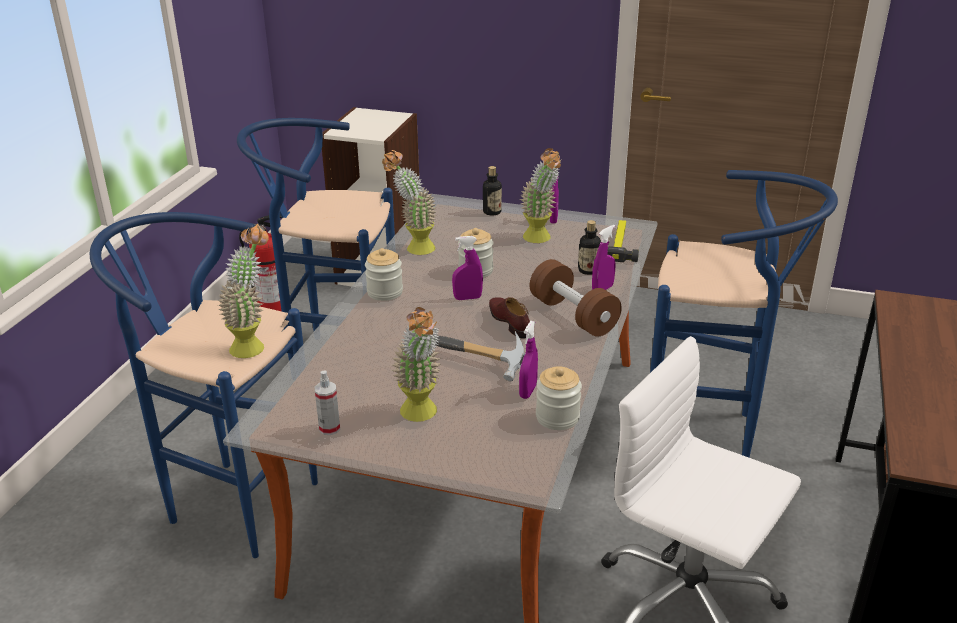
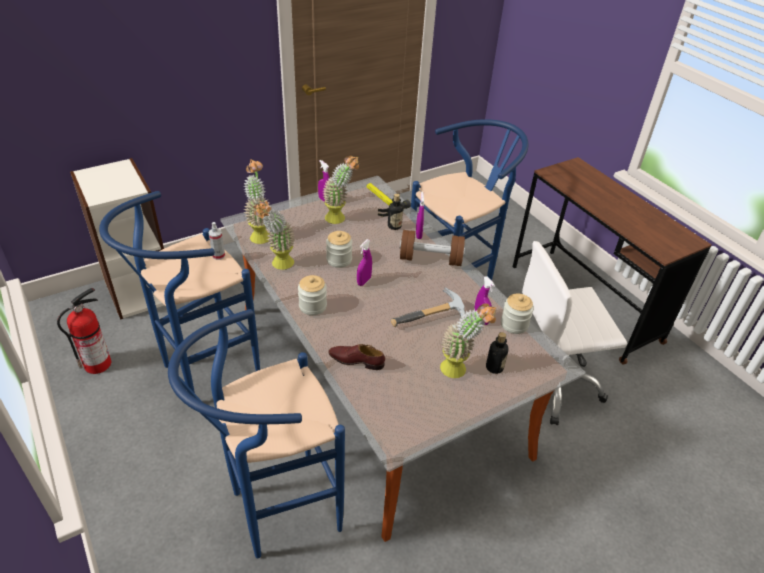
camera: 50 degrees left, 10 degrees up
potted plant [218,224,269,358] -> potted plant moved to [243,159,272,244]
spray bottle [315,370,340,435] -> spray bottle moved to [208,222,225,260]
bottle [483,166,502,215] -> bottle moved to [486,332,509,374]
brown shoe [489,297,530,339] -> brown shoe moved to [328,344,385,370]

